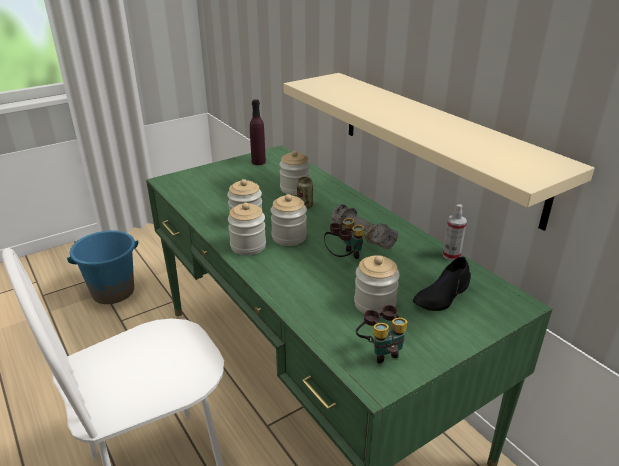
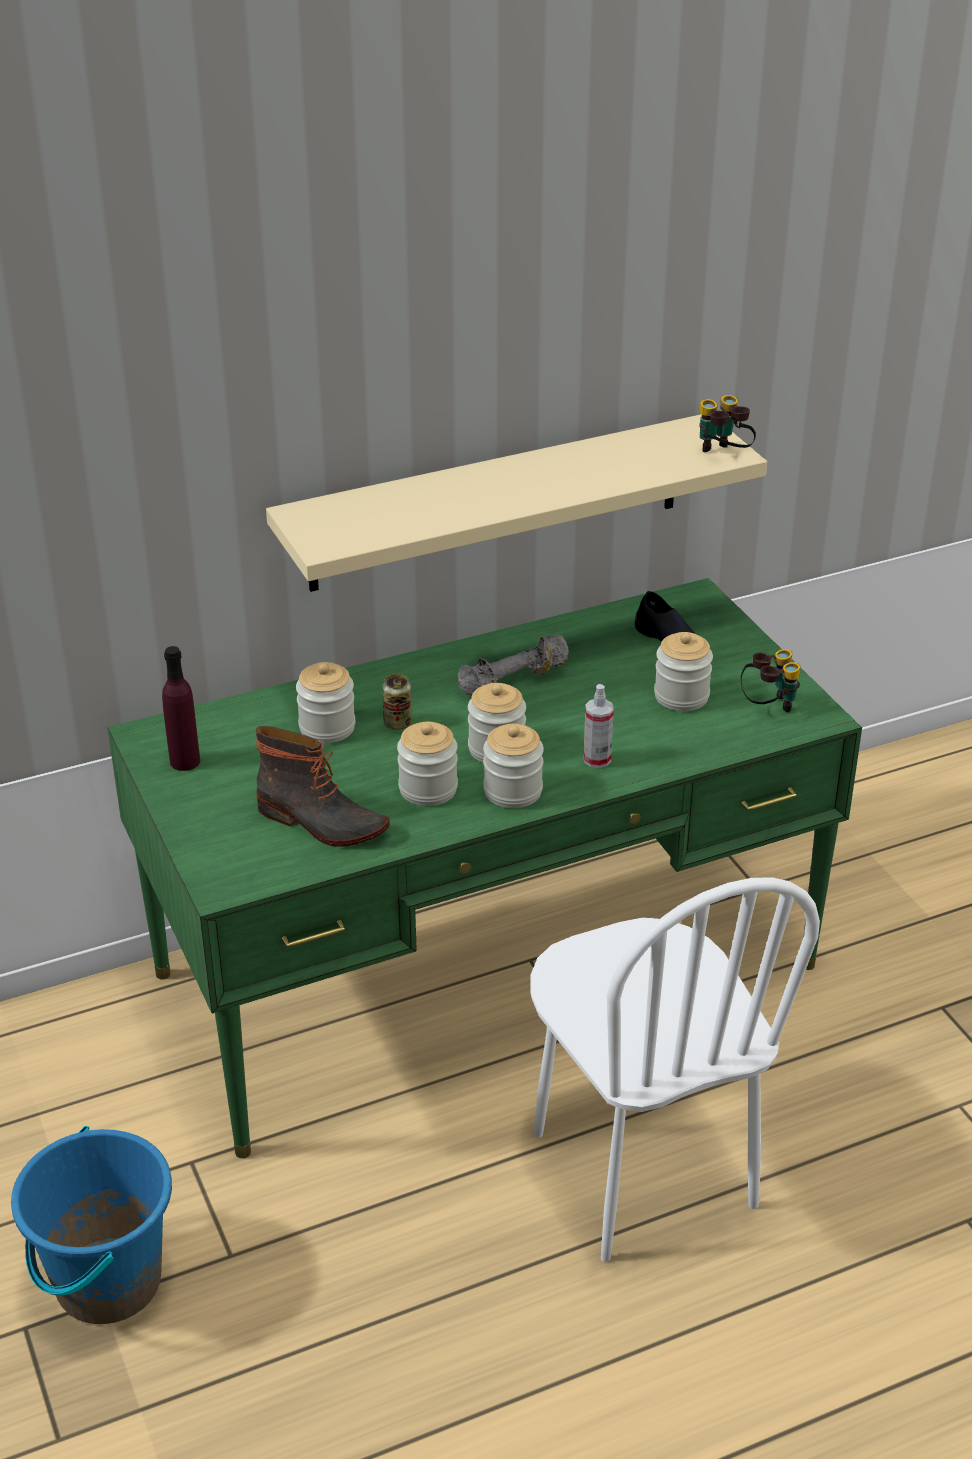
camera: 80 degrees left, 5 degrees up
binoculars [324,218,364,259] -> binoculars moved to [699,395,756,452]
spray bottle [443,204,467,261] -> spray bottle moved to [583,684,614,768]
none -> boot [256,726,390,847]

